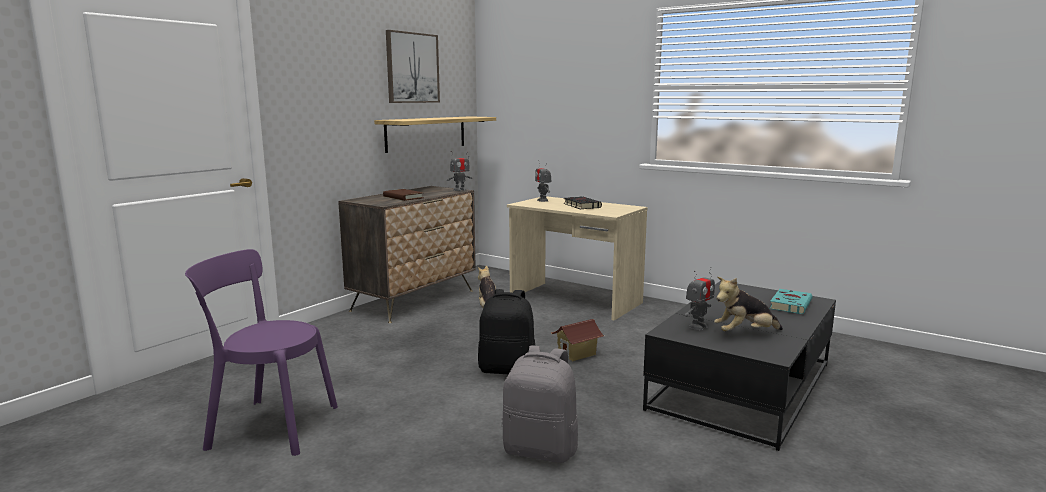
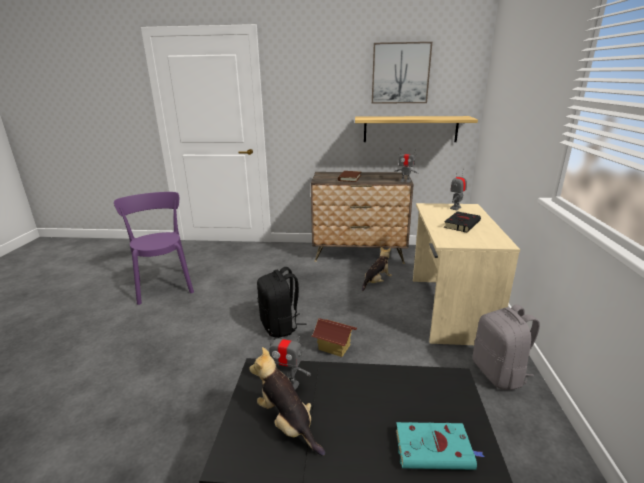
camera: 60 degrees right, 10 degrees up
grey backpack [502,345,578,463] -> grey backpack moved to [473,304,540,390]

